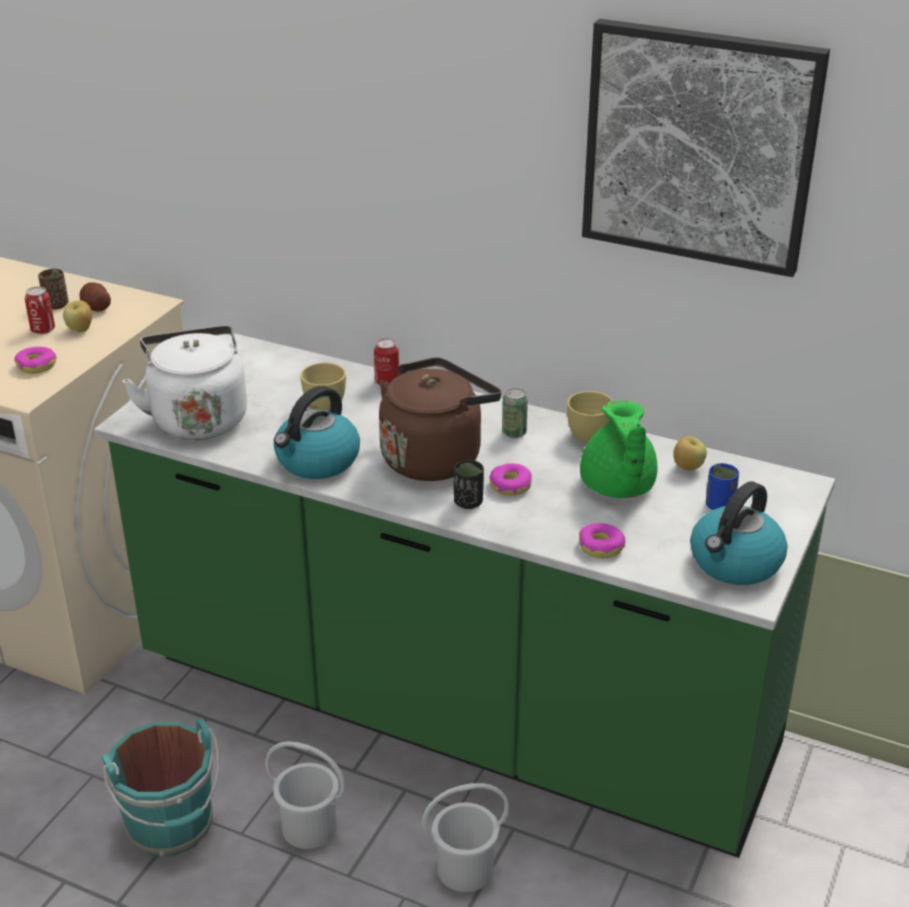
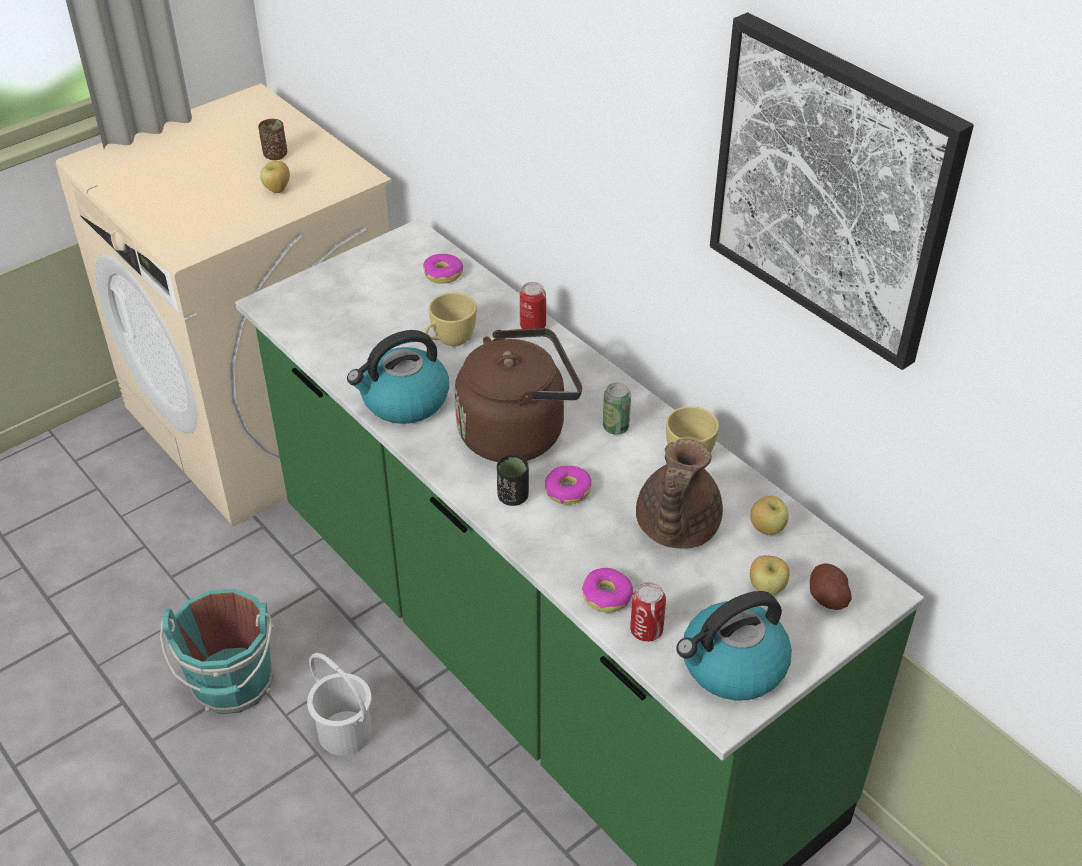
camera: 25 degrees right, 10 degrees up
donut [14,347,57,374] -> donut moved to [423,254,463,284]
can [25,286,55,334] -> can moved to [630,582,666,642]
potato [80,282,111,311] -> potato moved to [810,563,852,610]
white kettle [122,326,247,440] -> none
white bucket [422,783,509,892] -> none
green teapot [580,400,658,498] -> brown teapot [636,439,723,549]
blue cup [706,463,739,510] -> apple [750,555,789,595]

